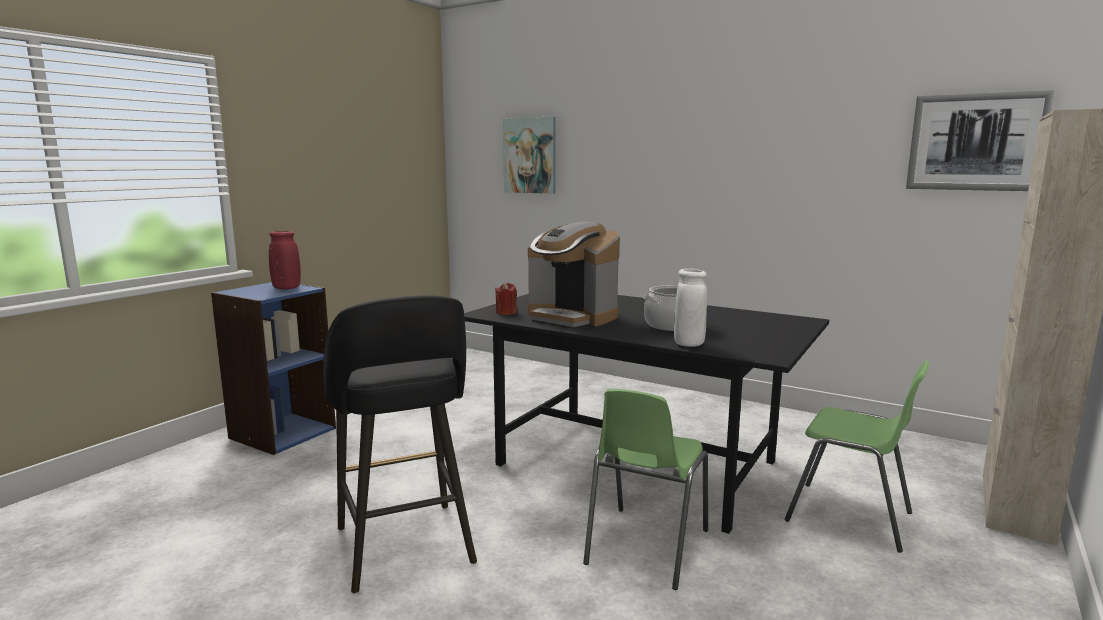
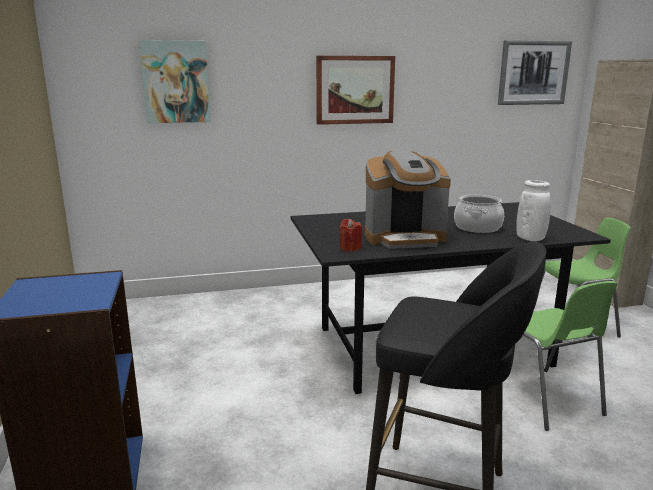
camera: 45 degrees left, 5 degrees up
red vase [269,231,301,289] -> none
none -> picture [316,56,395,125]

